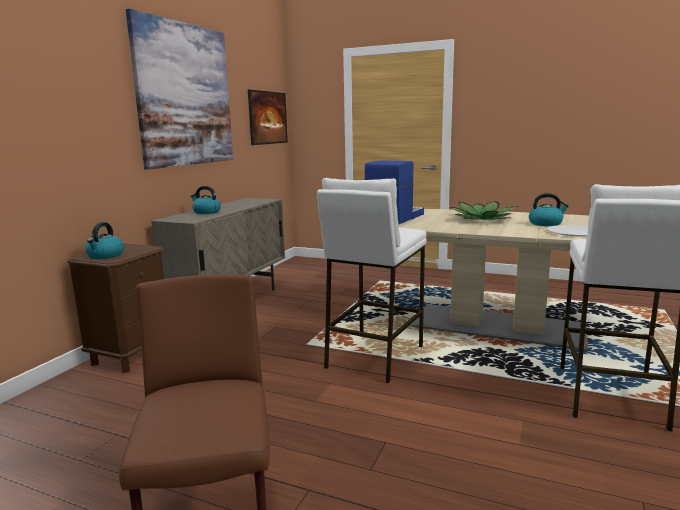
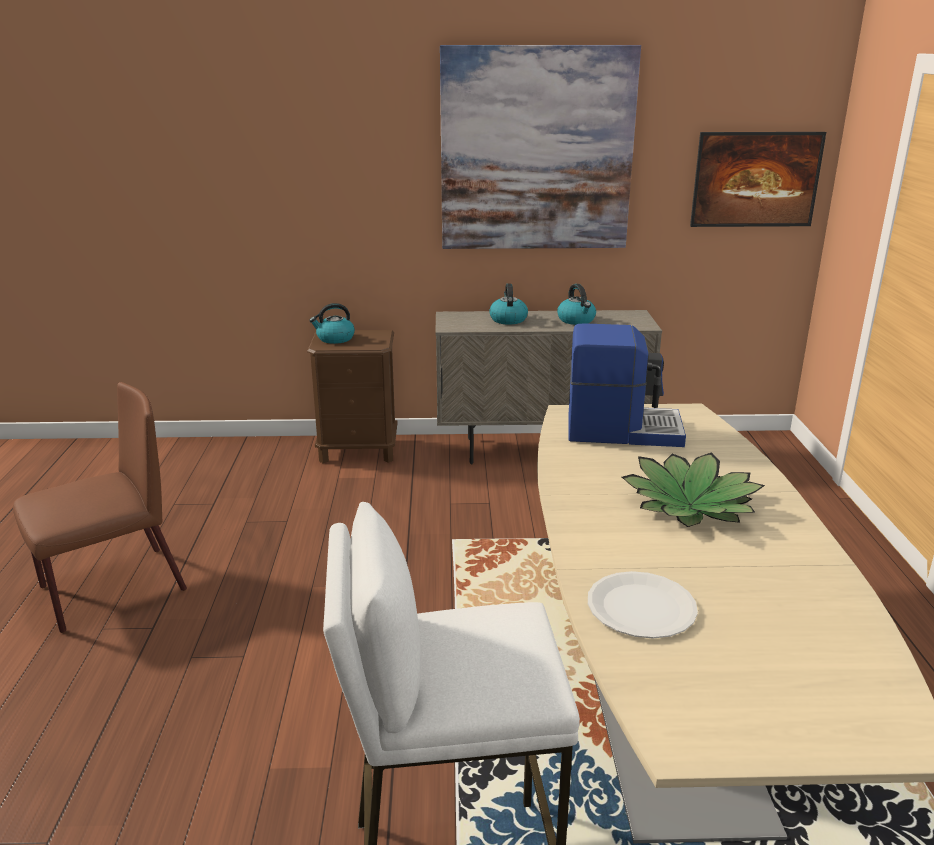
camera: 65 degrees right, 10 degrees up
white stool [317,178,427,384] -> none
kettle [529,193,569,226] -> kettle moved to [557,284,596,325]

